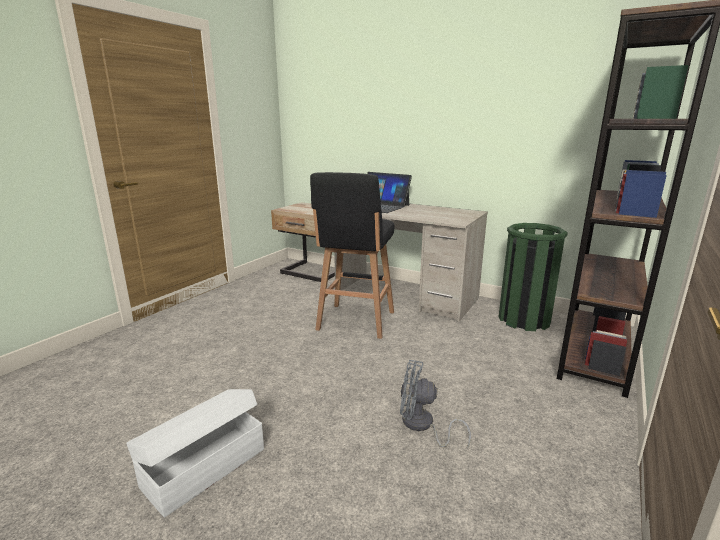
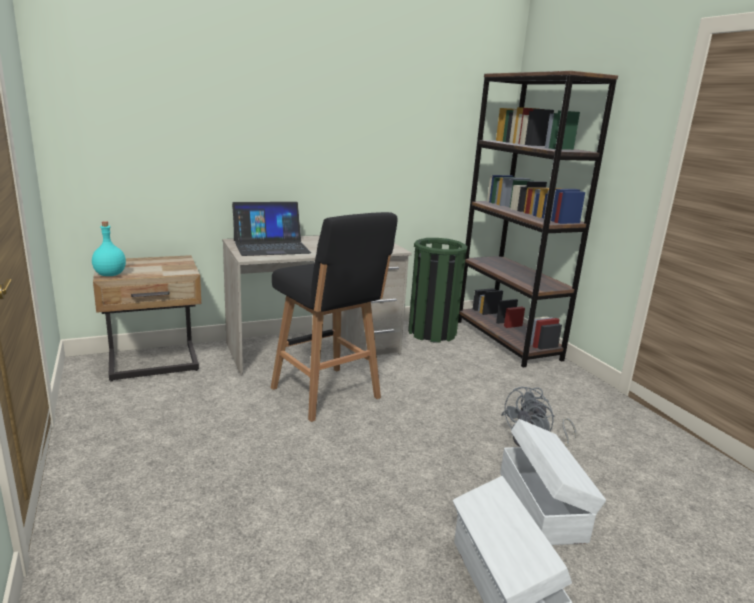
camera: 55 degrees left, 0 degrees up
none -> turquoise bottle [92,221,126,276]
none -> white storage box [500,419,606,545]

